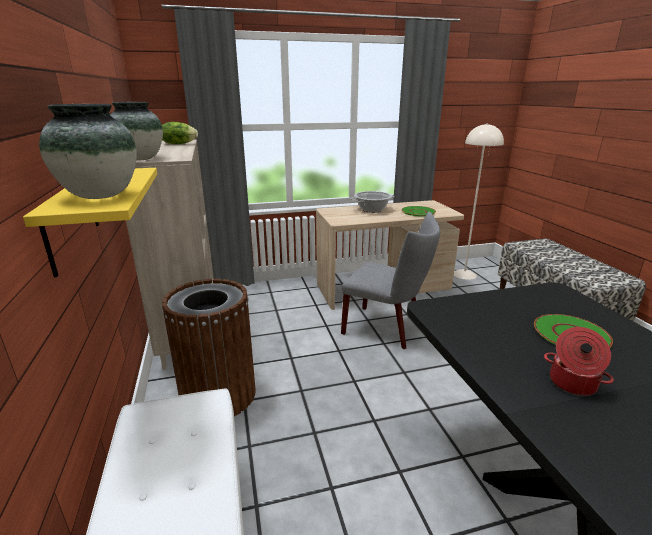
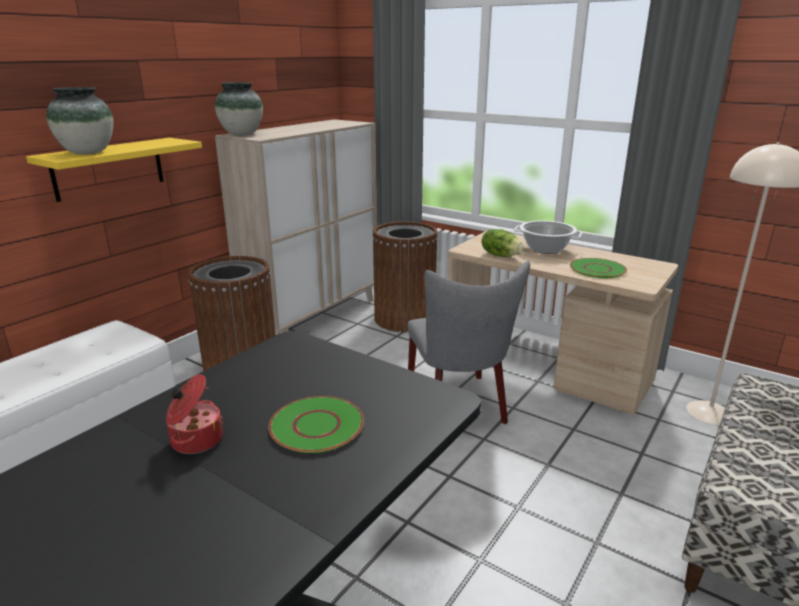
camera: 50 degrees right, 0 degrees up
lettuce [162,122,198,144] -> lettuce moved to [482,229,524,257]
none -> brown trash can [372,221,438,332]

